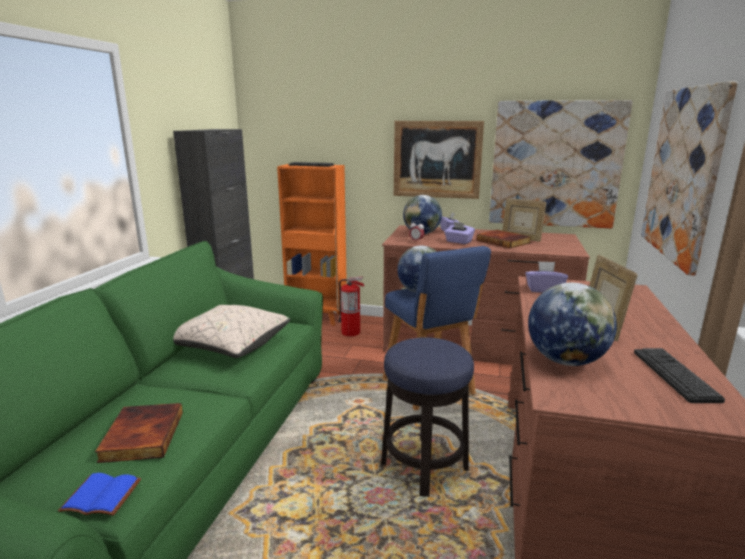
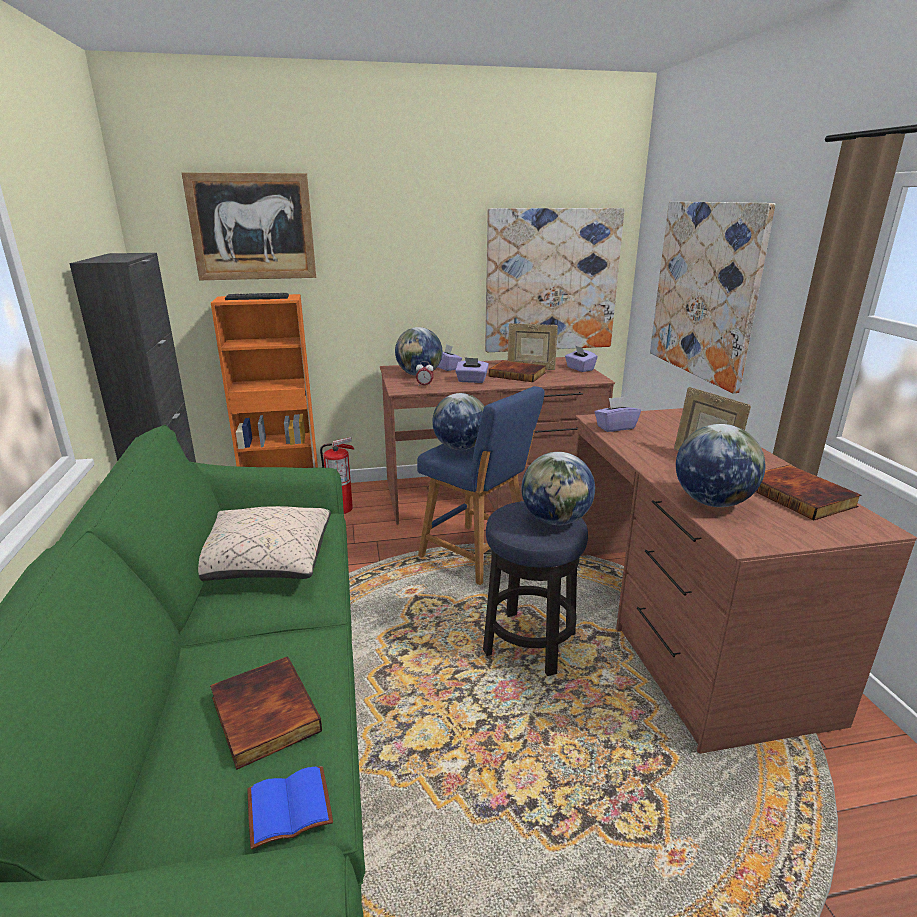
camera: 25 degrees left, 5 degrees up
picture [394,121,484,199] -> picture moved to [182,173,316,280]
keyboard [634,348,725,403] -> book [756,465,861,520]
none -> globe [521,452,595,525]
none -> purple tissue box [565,346,597,372]

